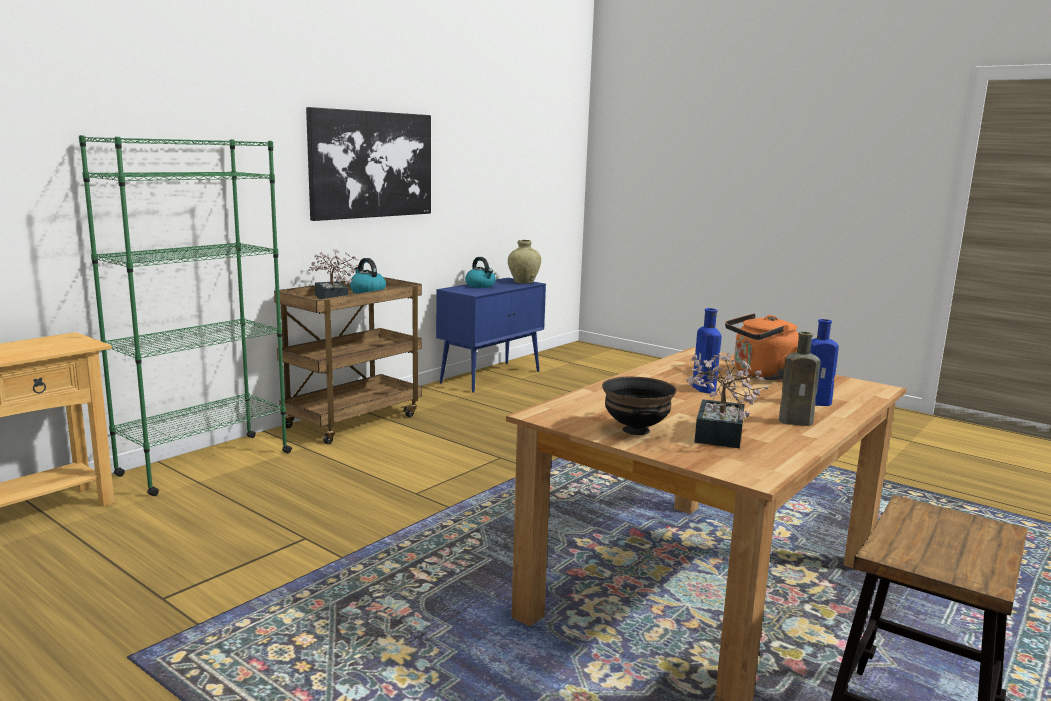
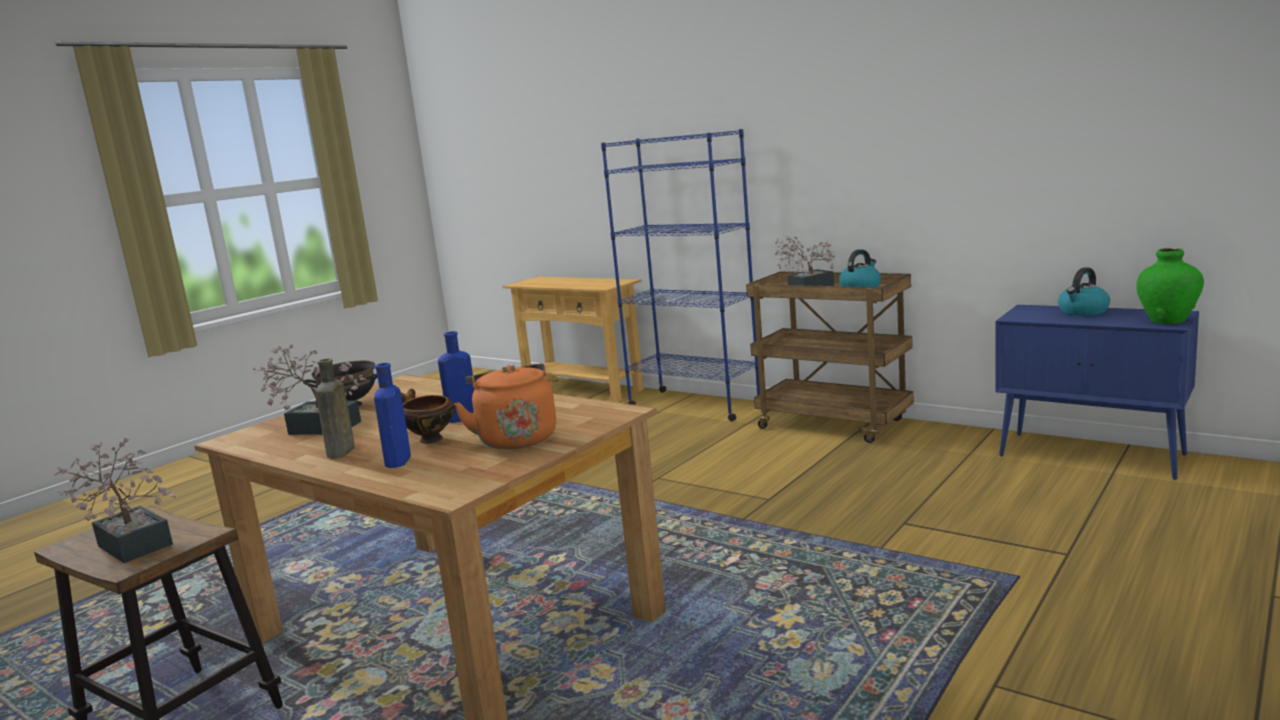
camera: 90 degrees right, 0 degrees up
green bookcase [79,135,292,496] -> blue bookcase [601,129,760,421]
picture [306,107,431,221] -> none
beige vase [508,240,541,284] -> green vase [1136,248,1204,324]
none -> potted plant [54,438,176,563]
none -> bowl [401,389,455,444]

